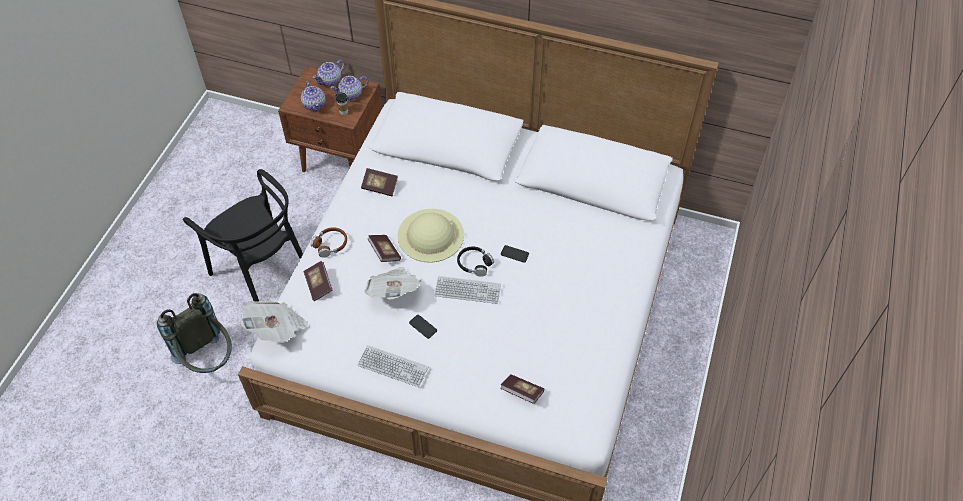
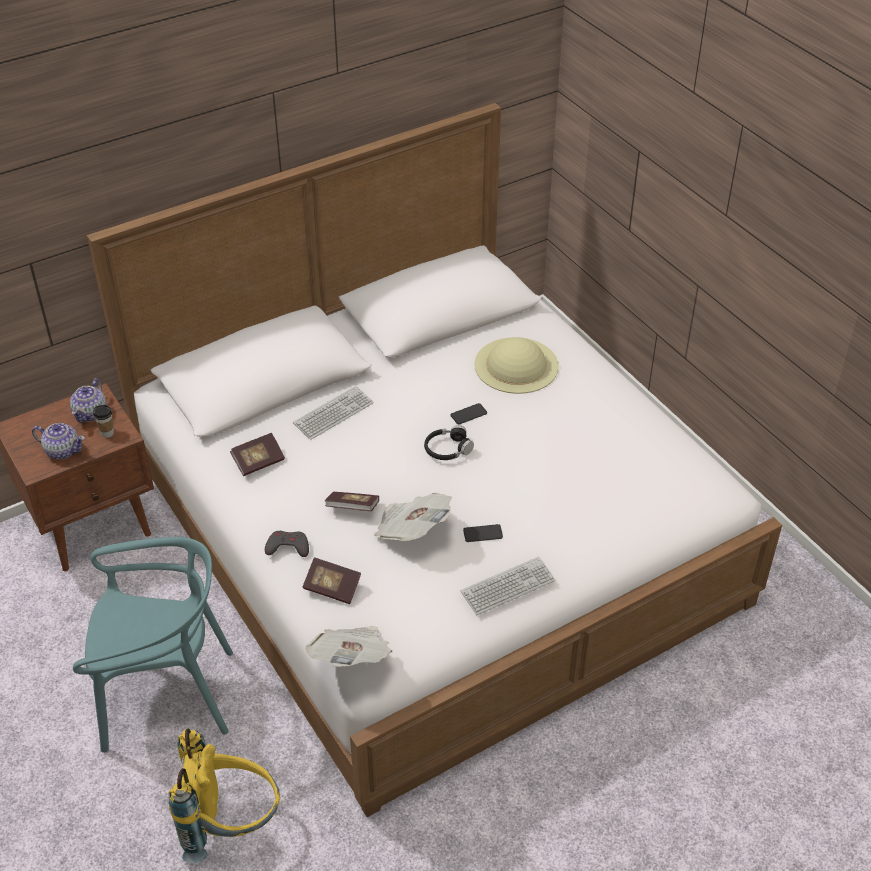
camera: 50 degrees left, 10 degrees down
grey backpack [157,293,232,373] -> yellow backpack [168,728,280,863]
black chair [183,169,303,302] -> turquoise chair [73,537,233,753]
brown headphones [311,227,347,258] -> grey game controller [265,531,309,557]
teapot [312,60,345,87] -> none
beige hat [397,209,464,263] -> beige hat moved to [474,337,559,394]
keyboard [434,276,501,304] -> keyboard moved to [293,386,374,440]
book [500,375,544,404] -> none

